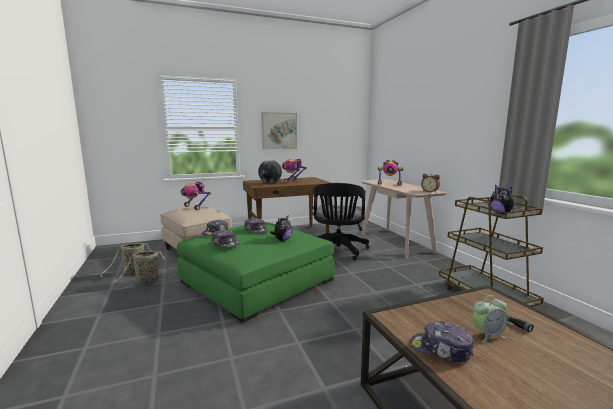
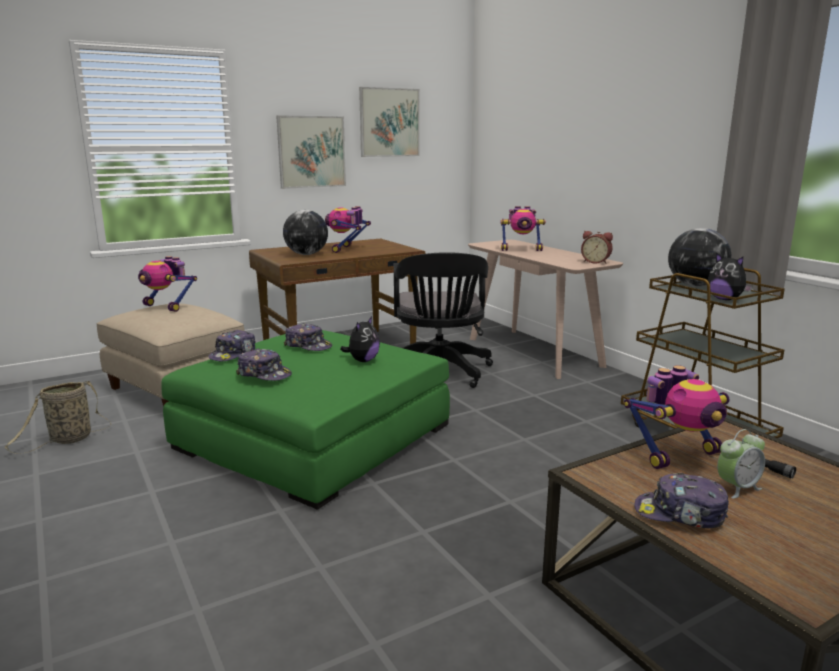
camera: 10 degrees left, 5 degrees up
basket [111,251,171,289] -> none
none -> picture [359,87,420,157]
none -> toy robot [624,365,729,469]
none -> globe [668,228,731,287]

